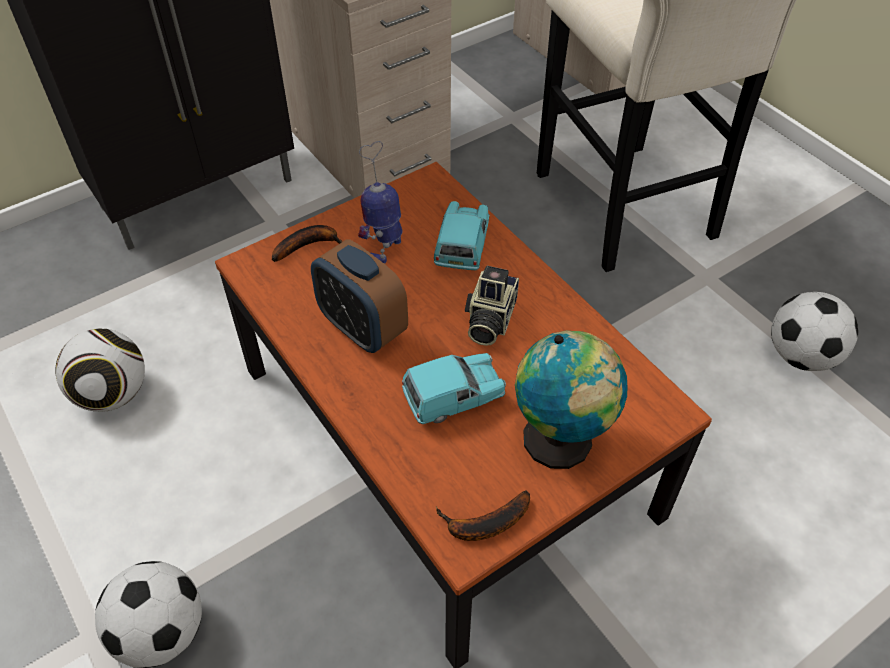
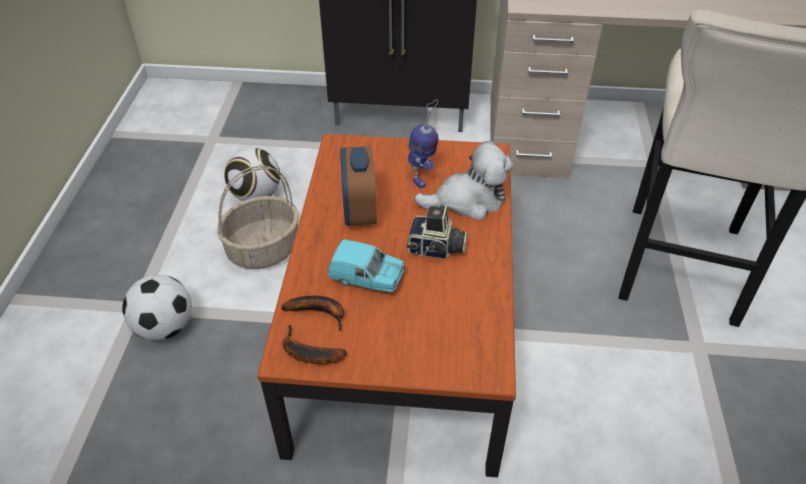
camera: 40 degrees right, 5 degrees down
banana [272,225,342,262] -> banana moved to [281,296,344,331]
toy robot [358,141,403,264] -> toy robot turned 120 degrees clockwise [408,99,439,189]
turquoise toy car [434,201,489,270] -> plush toy [414,141,514,220]
camera [465,266,519,346] -> camera turned 135 degrees counterclockwise [407,206,468,259]
globe [515,330,628,469] -> none
football [771,292,858,371] -> none
none -> basket [217,165,299,269]

